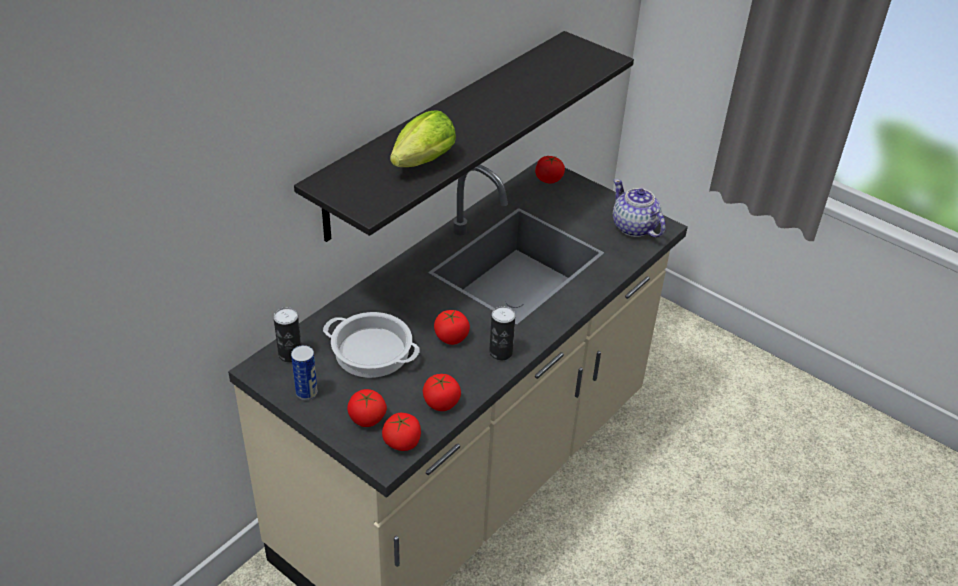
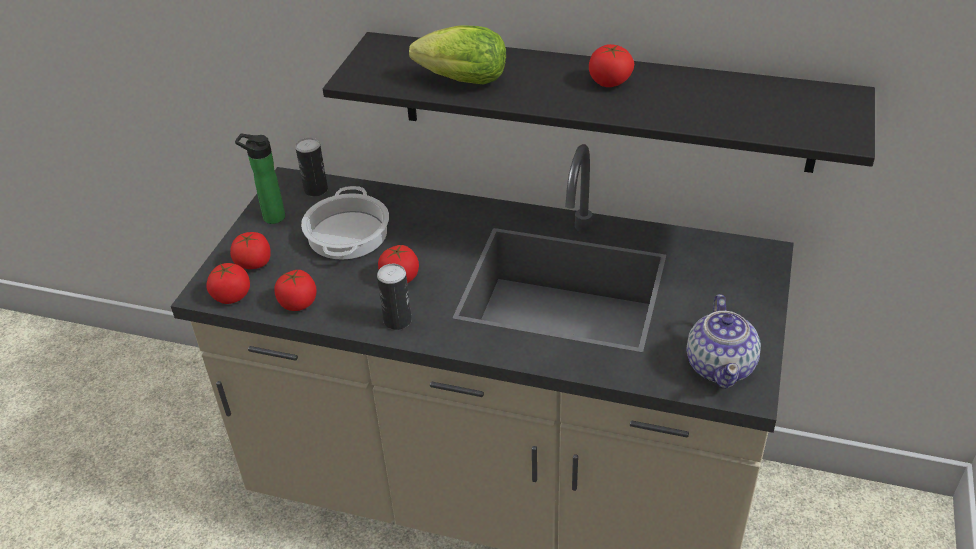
camera: 70 degrees right, 0 degrees up
can [291,345,318,400] -> bottle [235,134,285,224]
tomato [535,156,565,184] -> tomato moved to [589,44,634,87]
teapot [613,179,666,237] -> teapot turned 150 degrees clockwise [687,294,761,389]

